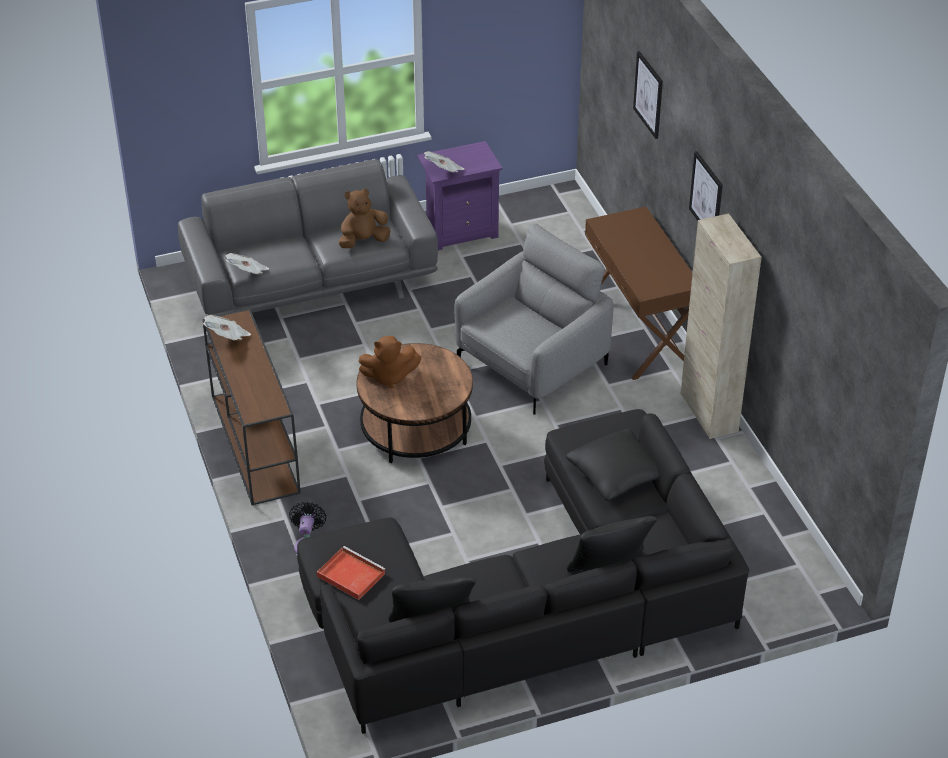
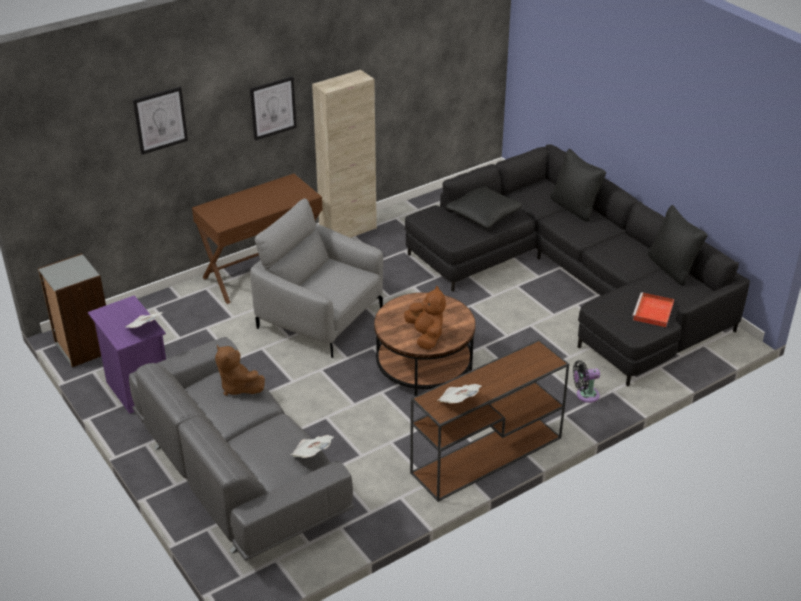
camera: 105 degrees left, 5 degrees down
none -> grey bookcase [38,253,106,367]

